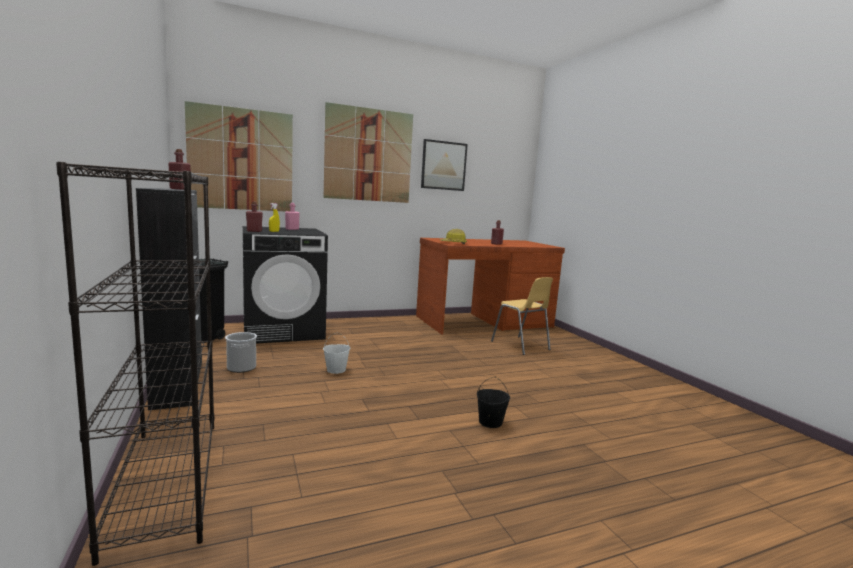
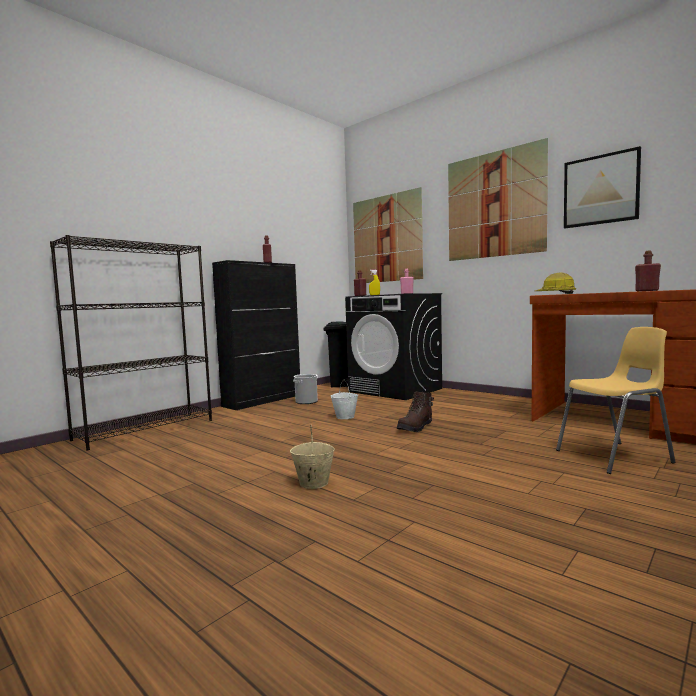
camera: 65 degrees right, 5 degrees down
black bucket [477,377,510,428] -> beige bucket [290,425,335,489]
yellow chair [491,277,553,355] -> yellow chair turned 135 degrees counterclockwise [556,327,675,474]
none -> brown boot [397,392,434,432]

